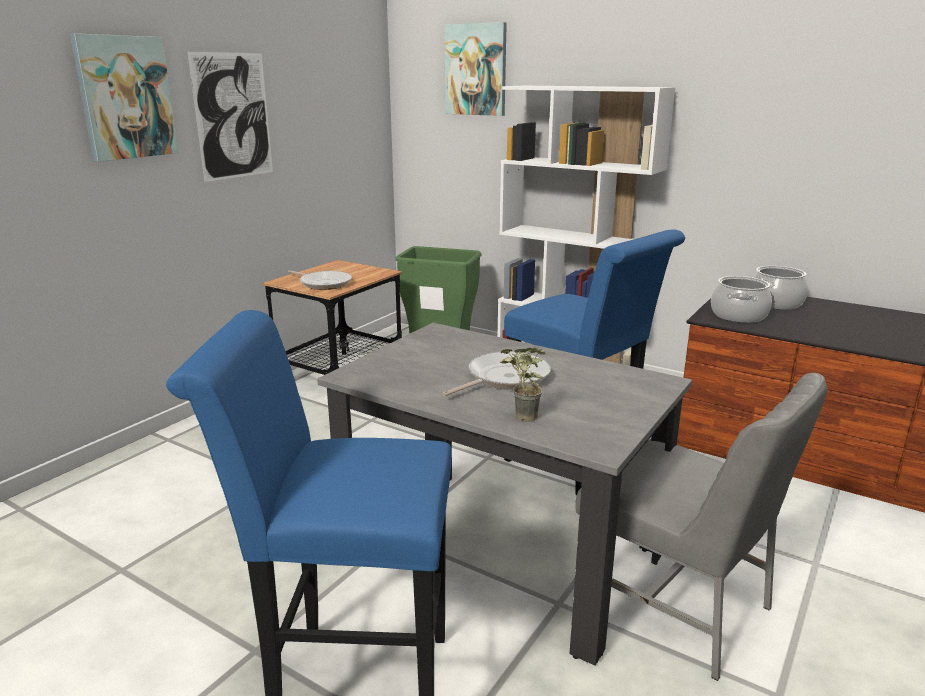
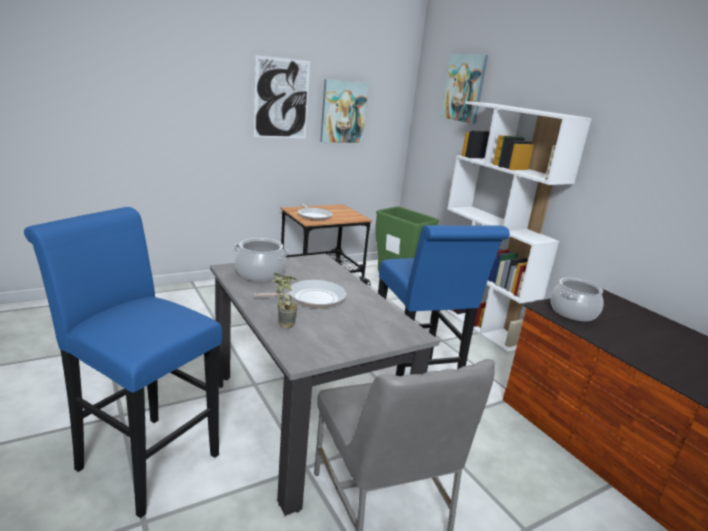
camera: 25 degrees right, 0 degrees up
picture [70,33,179,162] -> picture moved to [320,79,369,143]
cooking pot [753,266,808,310] -> cooking pot moved to [233,238,290,281]

